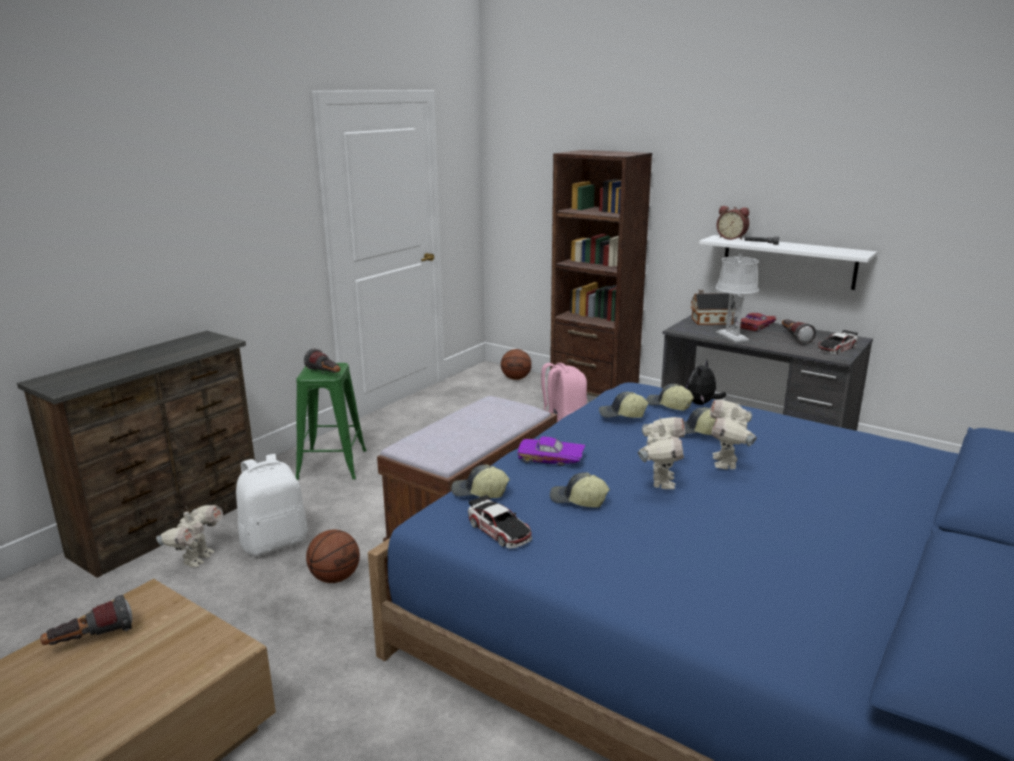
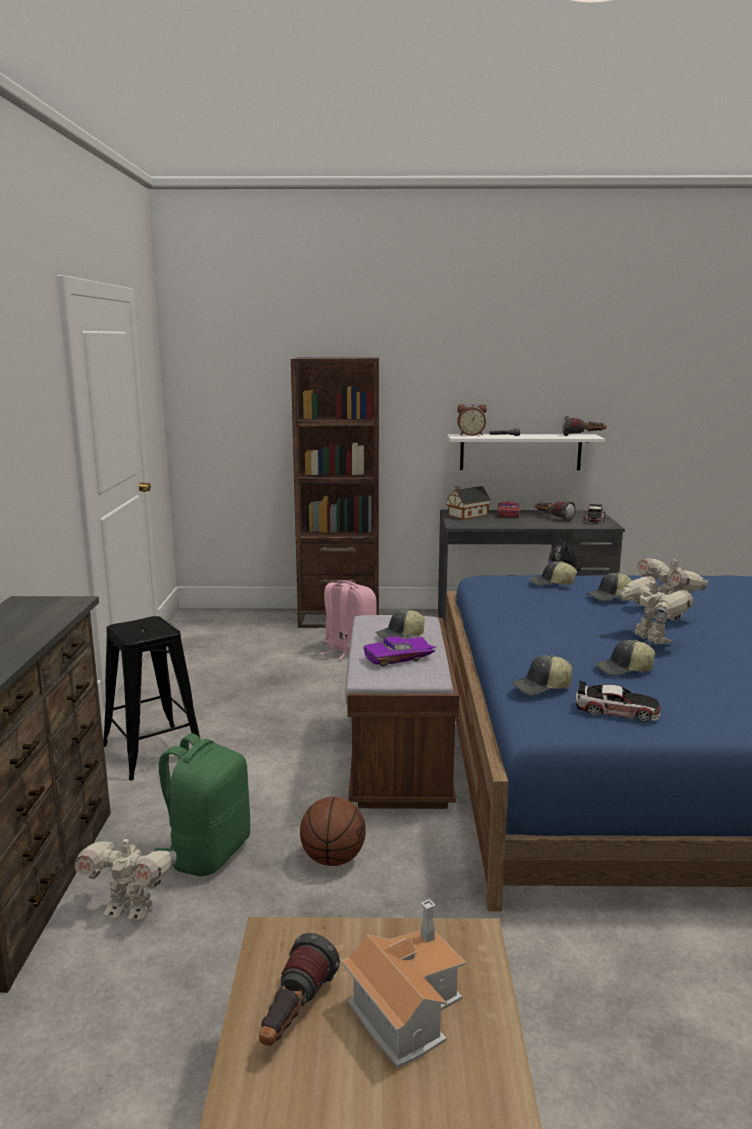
camera: 35 degrees left, 5 degrees down
toy robot [156,505,223,568] -> toy robot turned 120 degrees clockwise [74,831,177,921]
white backpack [236,454,308,556] -> green backpack [155,733,250,876]
green stool [296,363,367,480] -> black stool [103,616,200,781]
flashlight [304,349,340,373] -> flashlight moved to [562,416,607,436]
basketball [501,349,532,380] -> none
purple toy car [517,436,585,466] -> purple toy car moved to [363,637,436,667]
cap [599,392,648,418] -> cap moved to [375,609,425,639]
grey table lamp [715,254,759,342] -> none
none -> toy house [342,899,466,1068]

